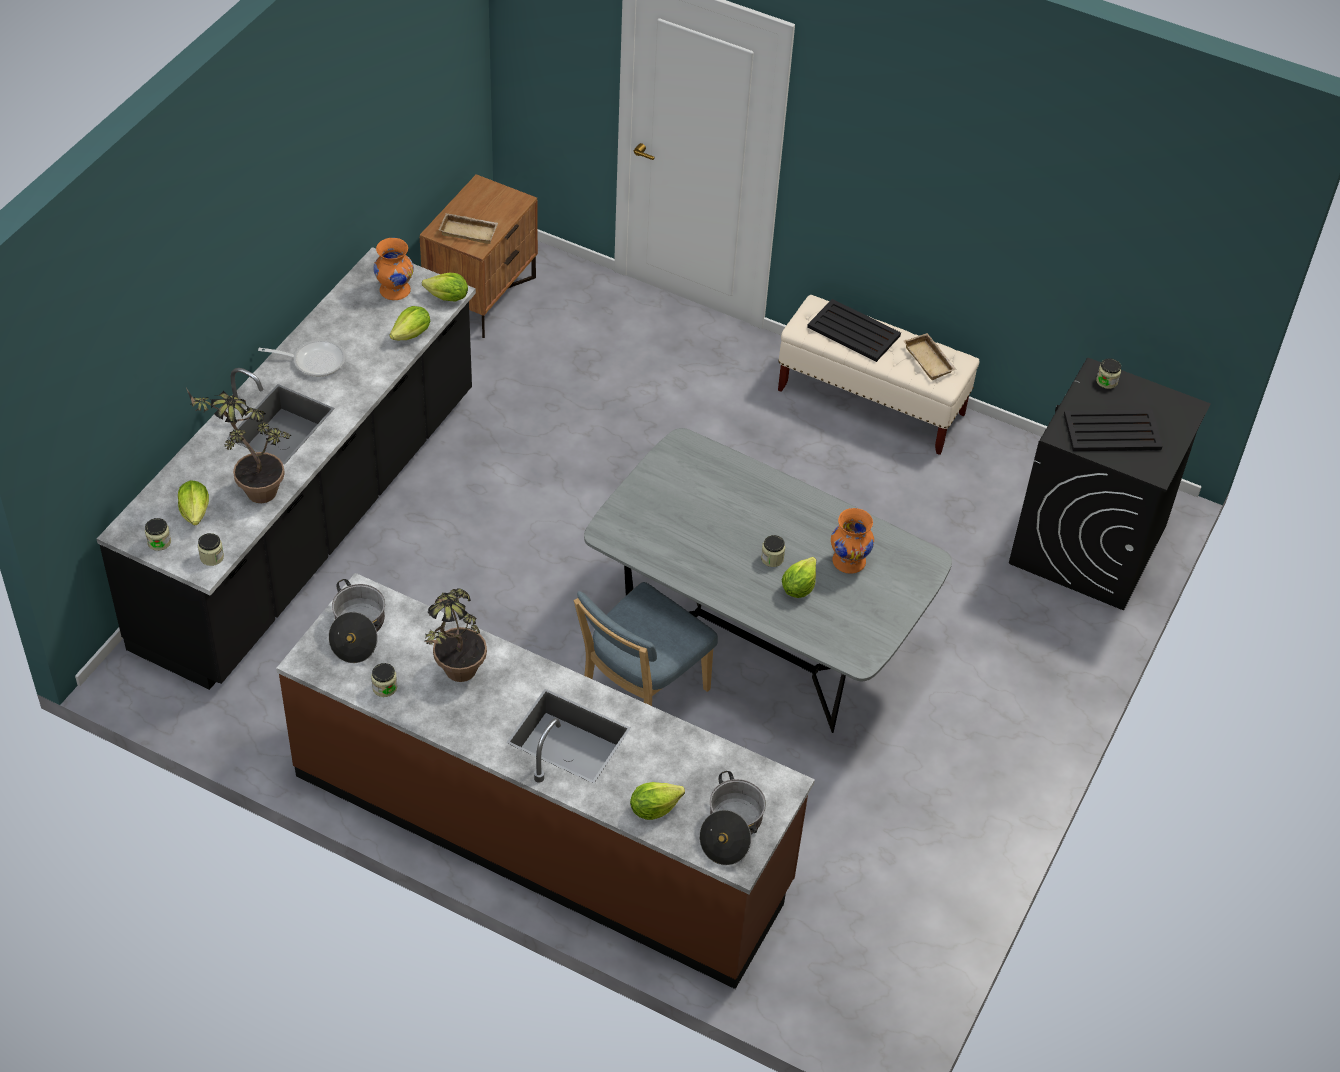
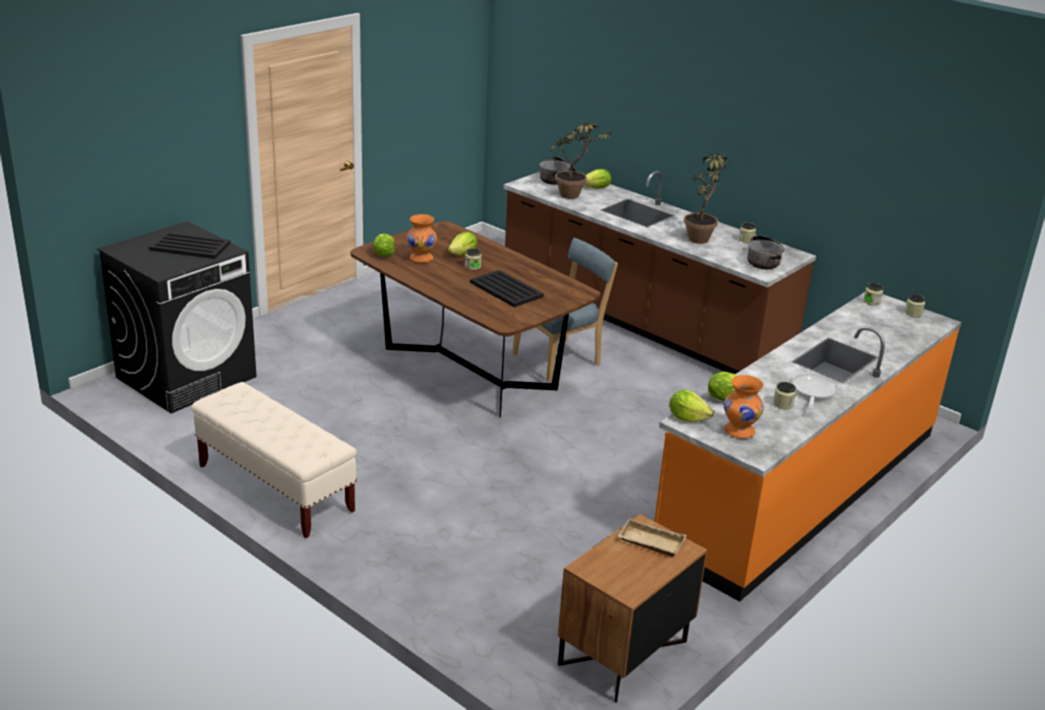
camera: 165 degrees left, 20 degrees down
black counter [97,247,476,690] -> orange counter [654,292,961,602]
lettuce [178,481,209,526] -> lettuce moved to [373,234,395,257]
potted plant [186,388,291,503] -> potted plant moved to [550,123,613,199]
frying pan [258,339,345,377] -> frying pan turned 90 degrees clockwise [792,374,839,409]
grey dining table [584,428,952,733] -> brown dining table [351,221,600,417]
black tray [807,299,901,362] -> black tray moved to [470,270,544,307]
beige tray [904,333,957,380] -> none
jar [1096,358,1121,389] -> jar moved to [773,382,796,410]

